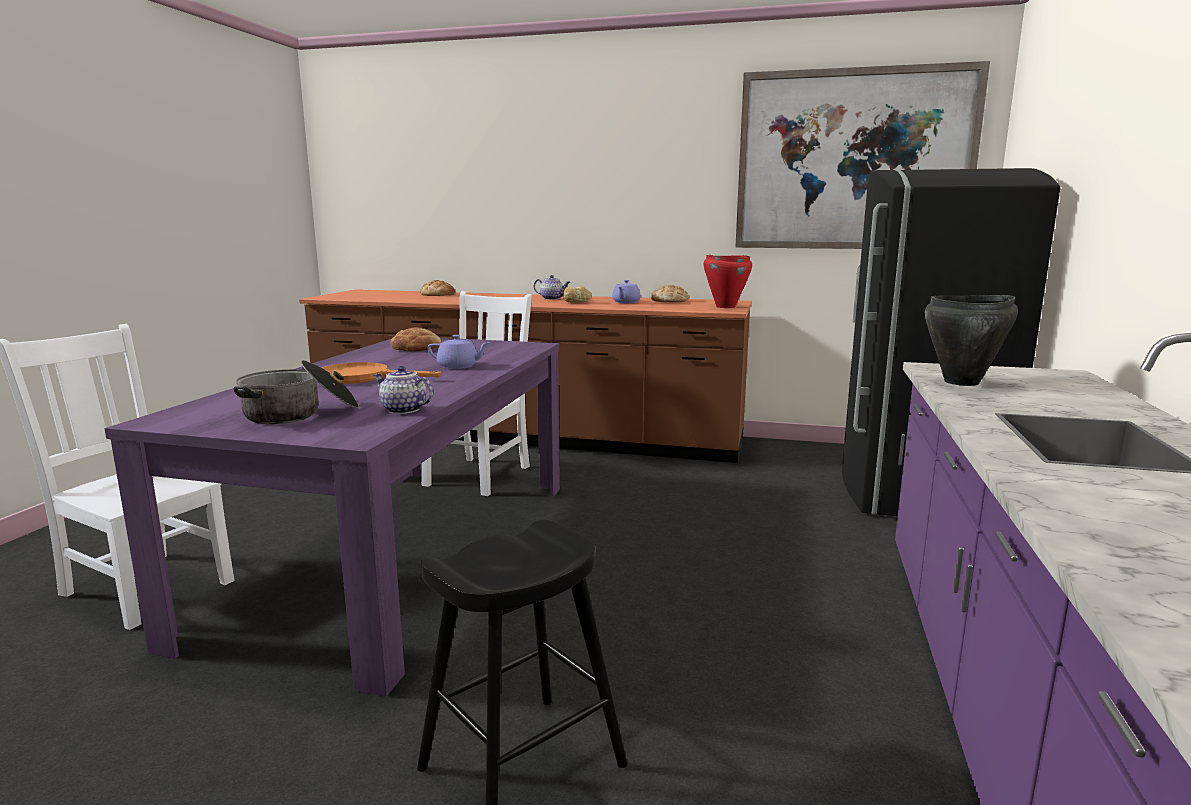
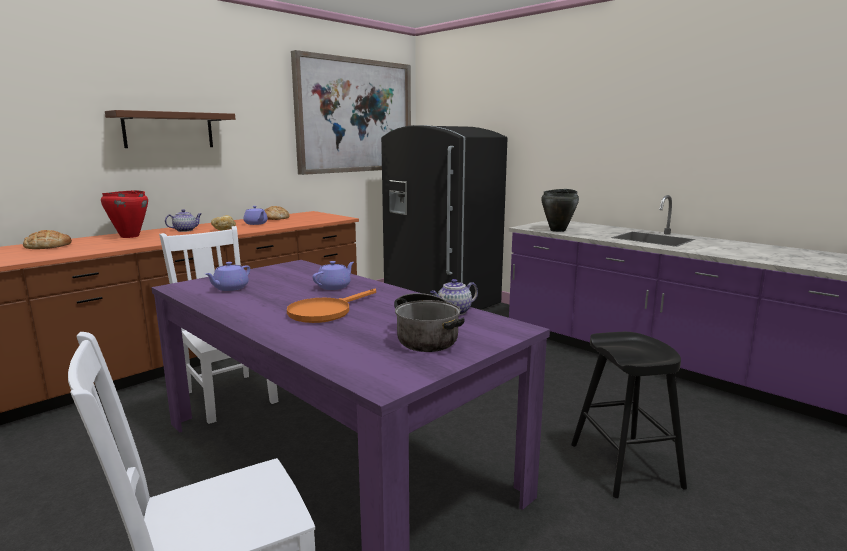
camera: 60 degrees left, 0 degrees up
bread [390,327,441,351] -> purple teapot [206,262,250,291]
red cooking pot [704,255,752,308] -> red cooking pot moved to [101,190,148,238]
none -> brown shelf [105,110,235,148]

